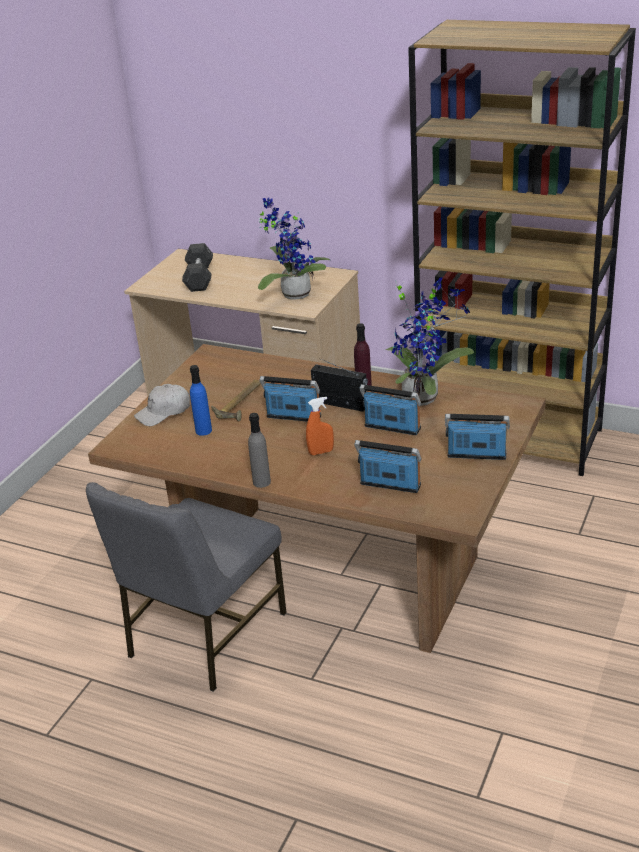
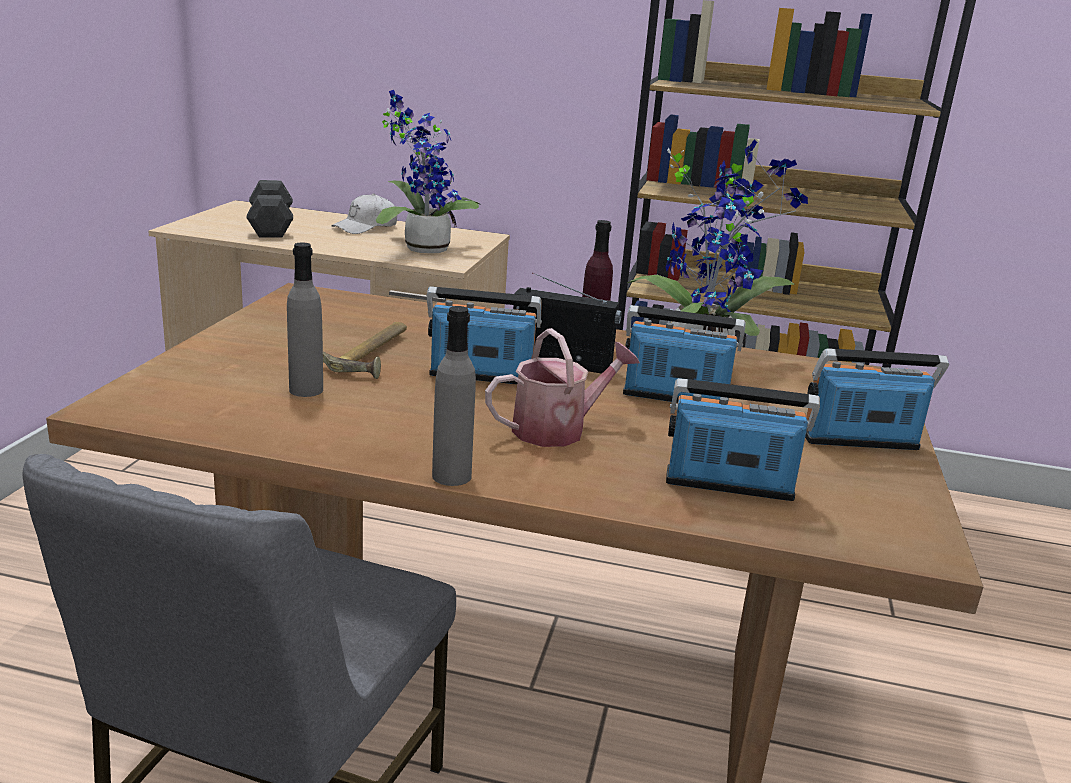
camera: 15 degrees left, 10 degrees down
white cap [134,384,190,426] -> white cap moved to [331,193,397,234]
blue bottle [190,365,212,436] -> grey bottle [287,243,323,397]
orange spray bottle [306,397,334,455] -> watering can [485,328,640,447]

